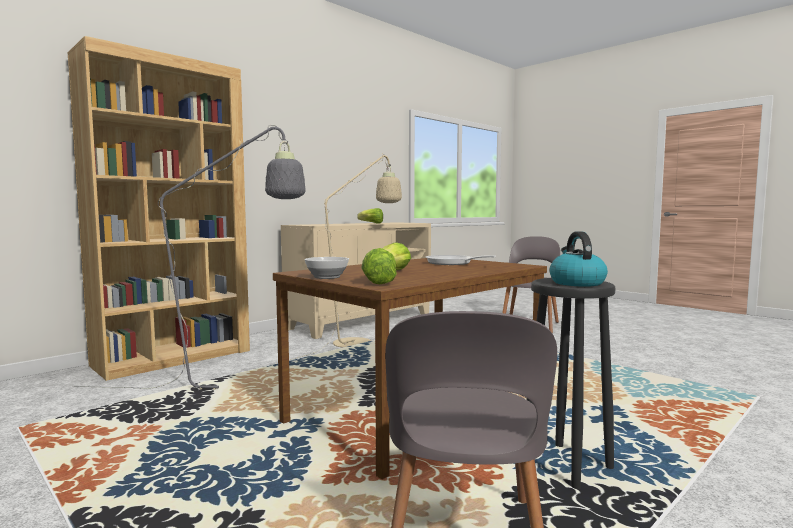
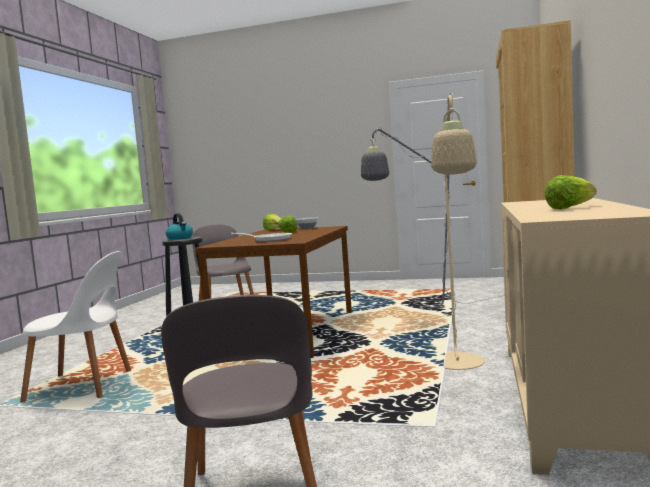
camera: 150 degrees right, 0 degrees up
none -> white chair [20,251,131,403]

